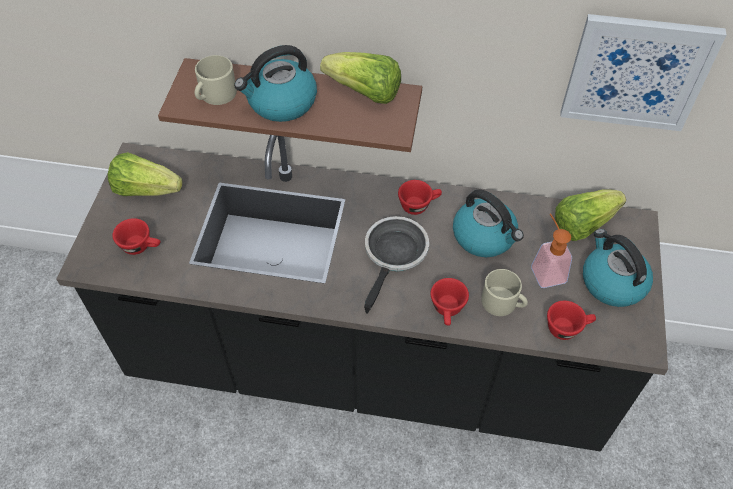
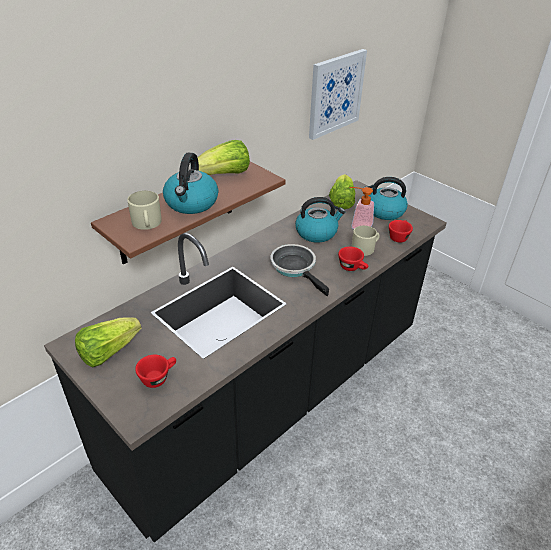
camera: 55 degrees left, 15 degrees down
red cup [398,180,442,215] -> none

